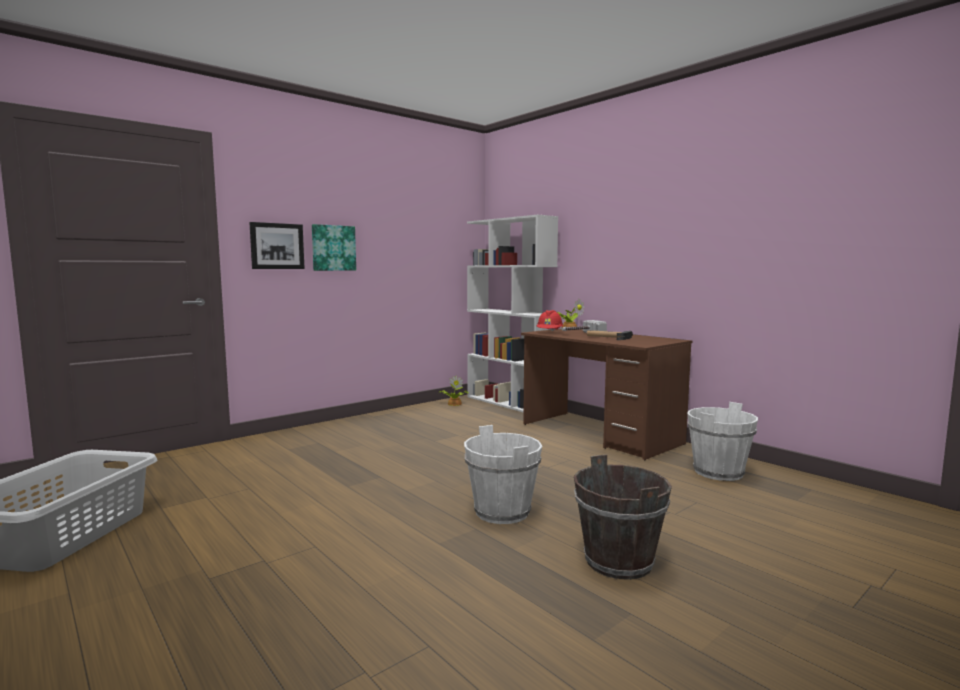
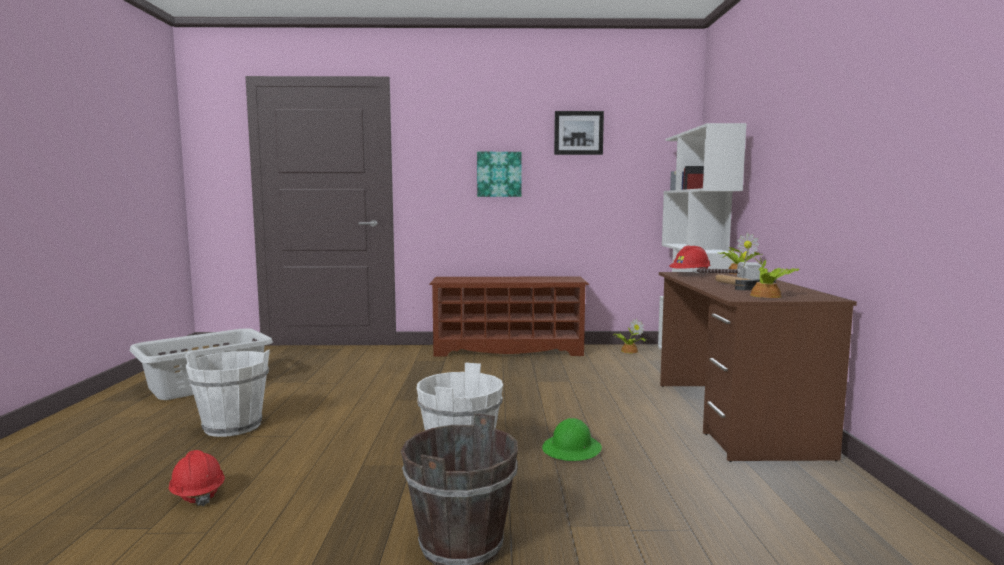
camera: 40 degrees right, 0 degrees up
picture [249,222,305,269] -> picture moved to [554,111,604,155]
white bucket [687,402,758,481] -> white bucket moved to [185,350,270,437]
none -> red hard hat [169,450,225,507]
none -> brown shoe rack [429,277,589,357]
none -> green hard hat [542,418,602,461]
none -> potted plant [742,241,799,298]

